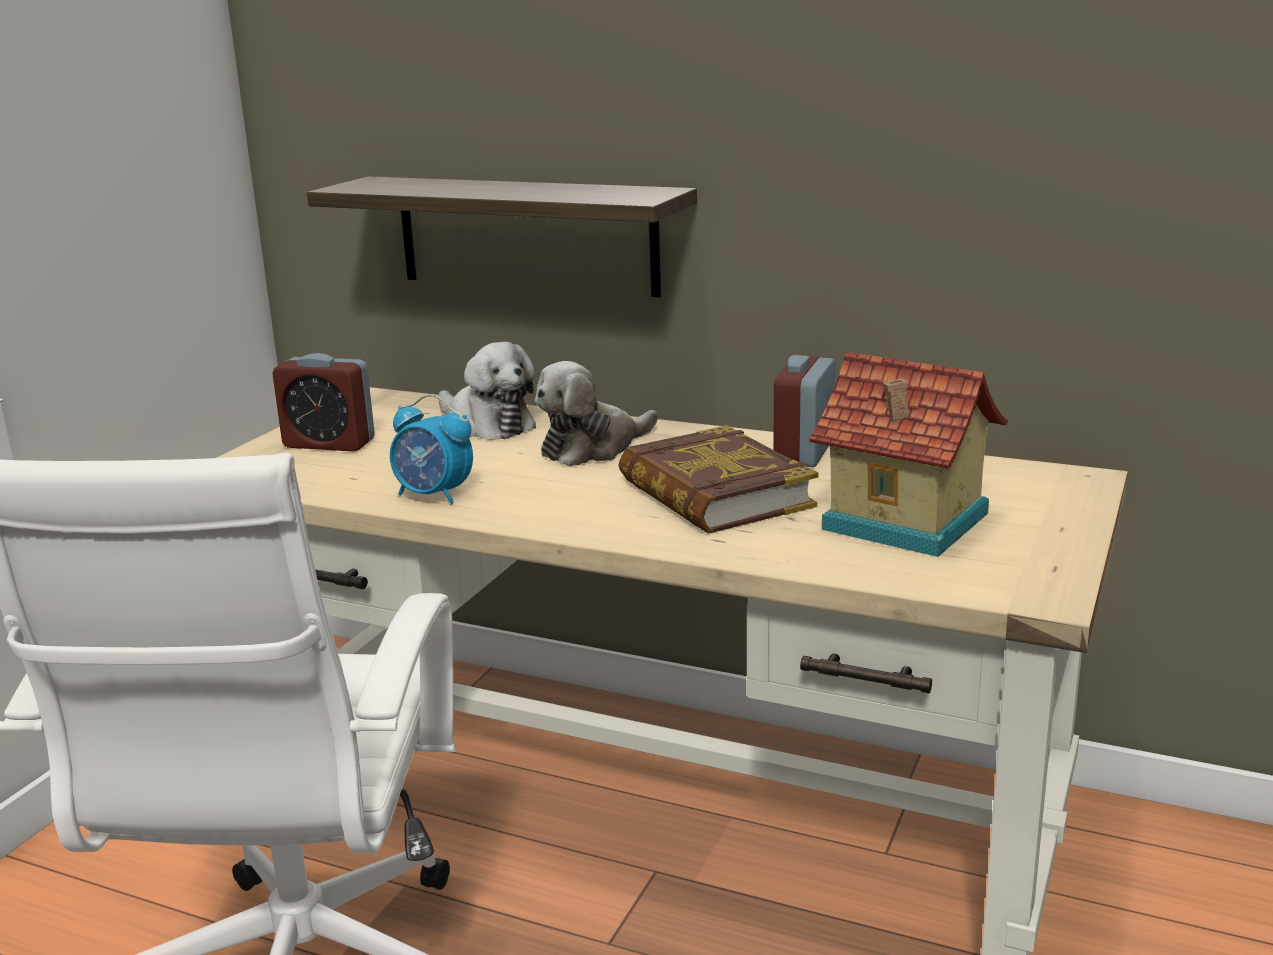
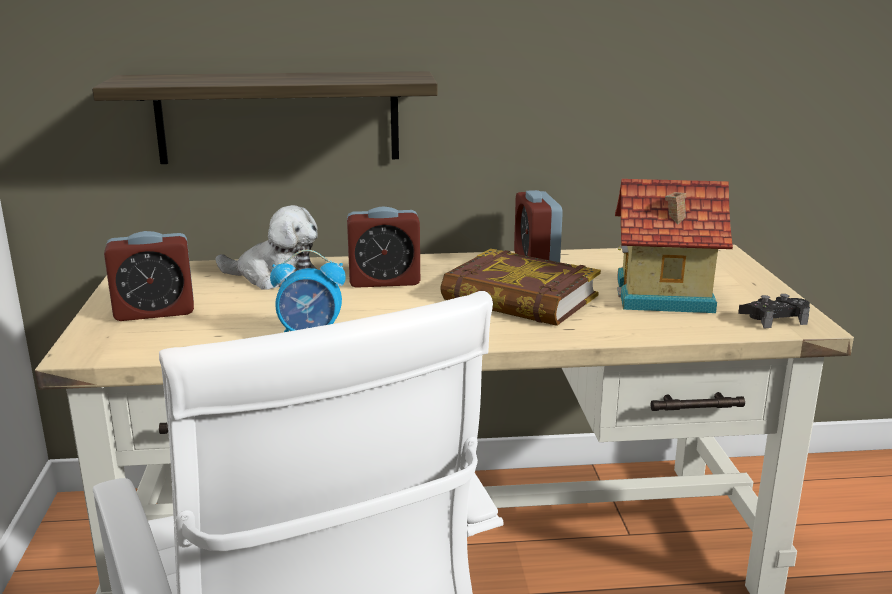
camera: 30 degrees left, 0 degrees up
plush toy [535,361,658,467] -> alarm clock [347,206,420,288]
none -> black game controller [738,294,810,329]

